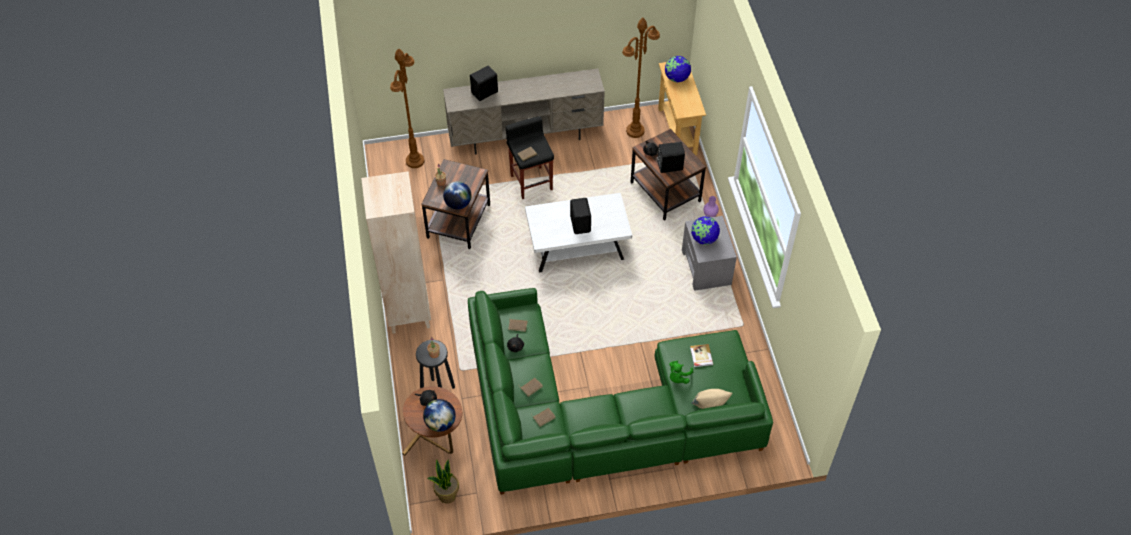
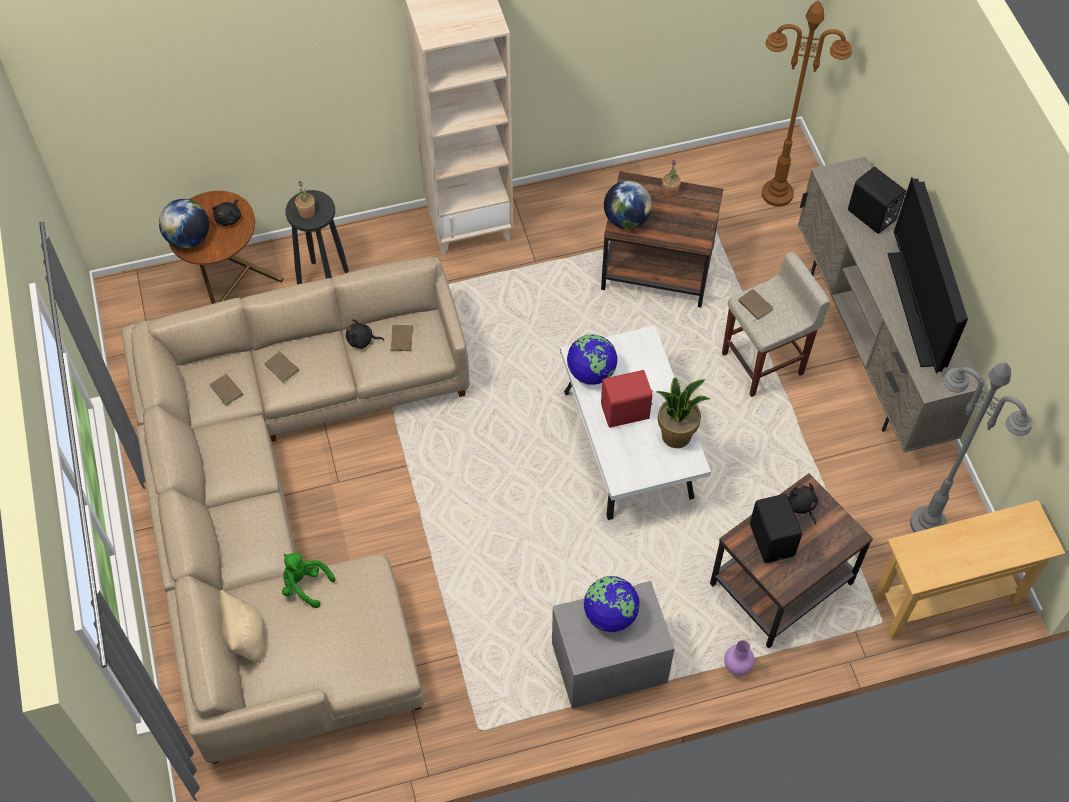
camera: 85 degrees right, 5 degrees up
potted plant [427,459,459,504] -> potted plant moved to [656,378,710,448]
green sofa [468,288,773,495] -> beige sofa [122,257,469,764]
black stool [506,116,554,199] -> beige stool [722,252,830,397]
black speaker [570,198,591,234] -> red speaker [601,370,653,428]
brown floor lamp [622,18,660,138] -> grey floor lamp [910,363,1033,533]
globe [665,56,691,82] -> globe moved to [567,334,617,385]
book [690,344,713,367] -> none
none -> television [888,177,968,374]

